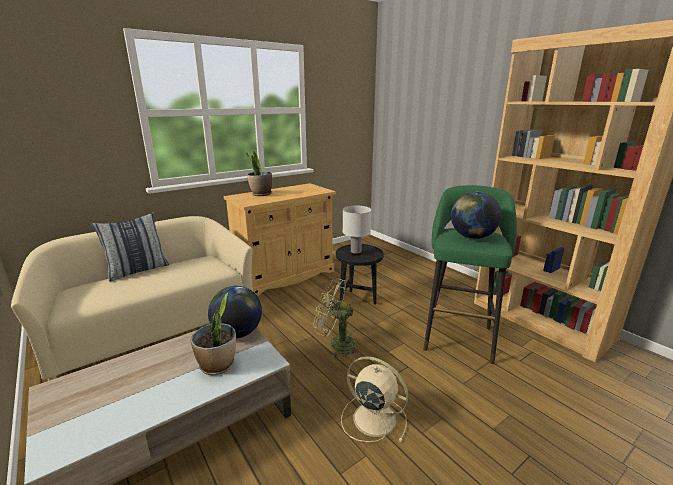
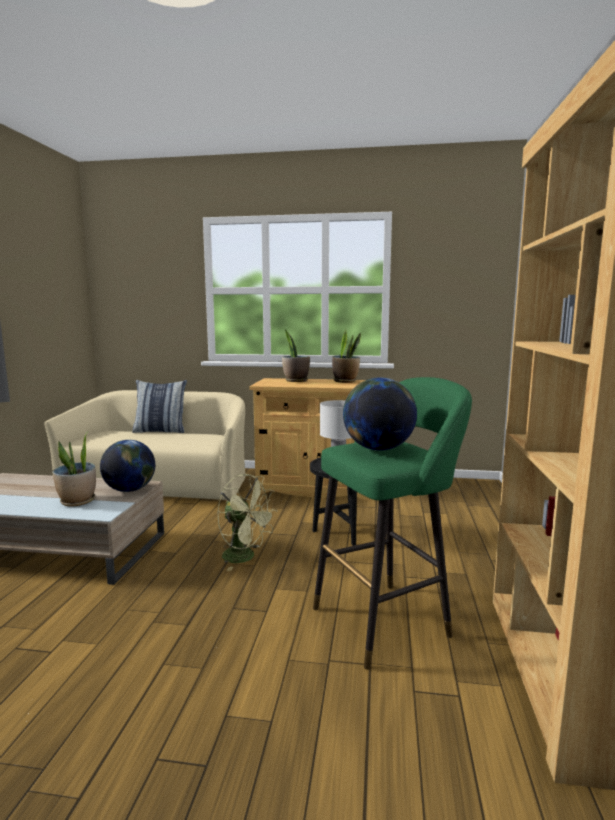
camera: 45 degrees right, 10 degrees down
green fan [313,278,361,358] -> green fan turned 150 degrees clockwise [217,474,277,571]
beige fan [341,356,408,442] -> none
none -> potted plant [332,329,361,383]

